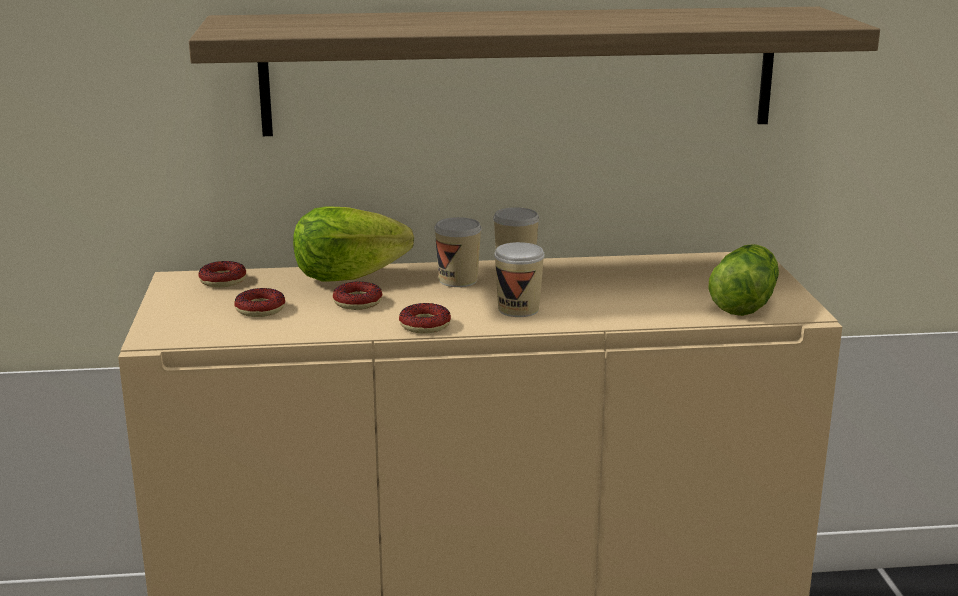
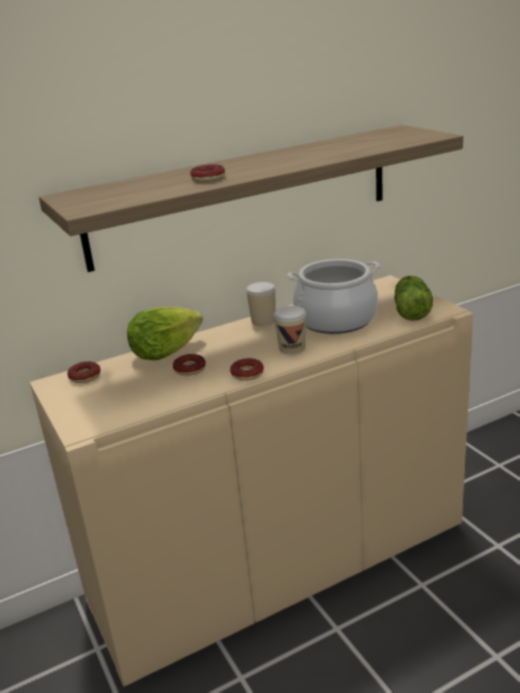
camera: 20 degrees left, 5 degrees up
donut [234,288,285,317] -> donut moved to [190,164,225,182]
cup [434,217,482,287] -> none
none -> cooking pot [287,259,381,334]

